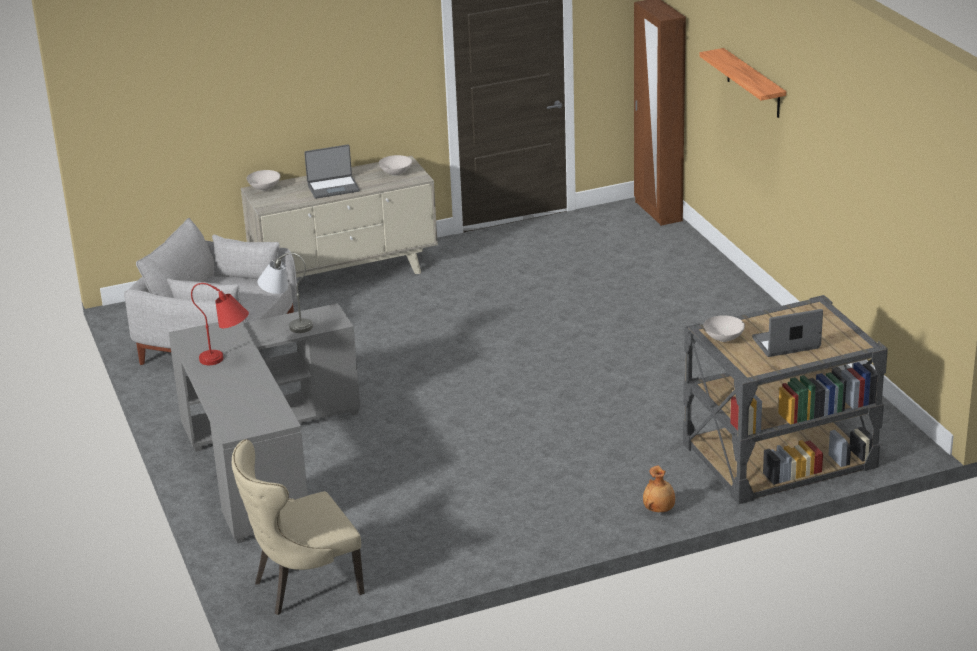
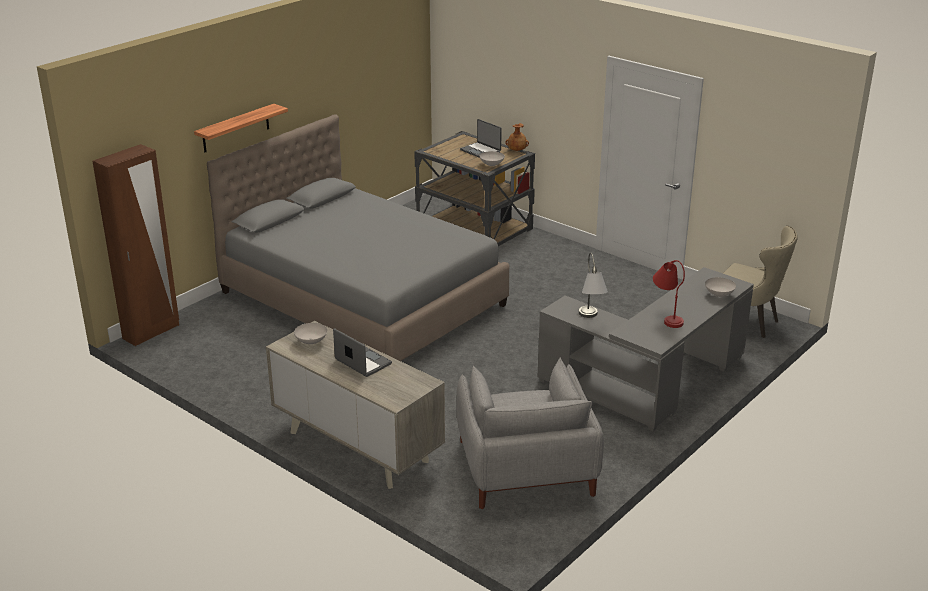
camera: 120 degrees left, 0 degrees up
white bowl [247,170,280,191] -> white bowl moved to [705,277,736,297]
brown vase [643,466,675,512] -> brown vase moved to [505,123,529,151]
none -> grey bed [207,114,509,361]

